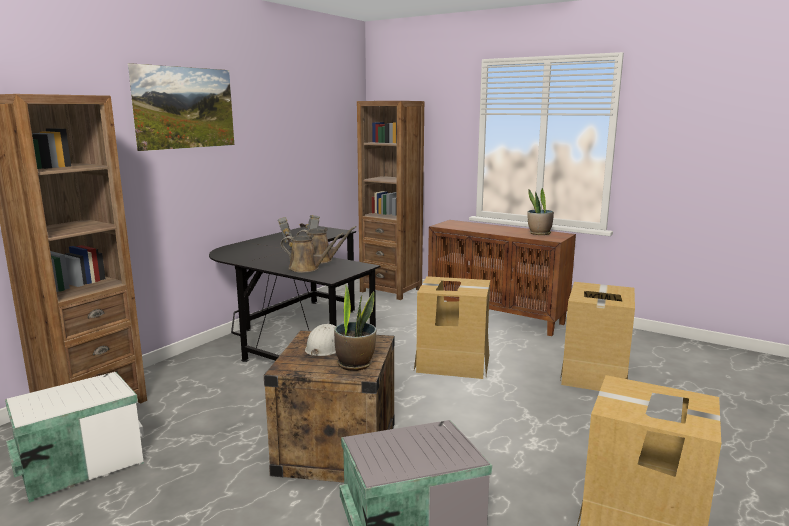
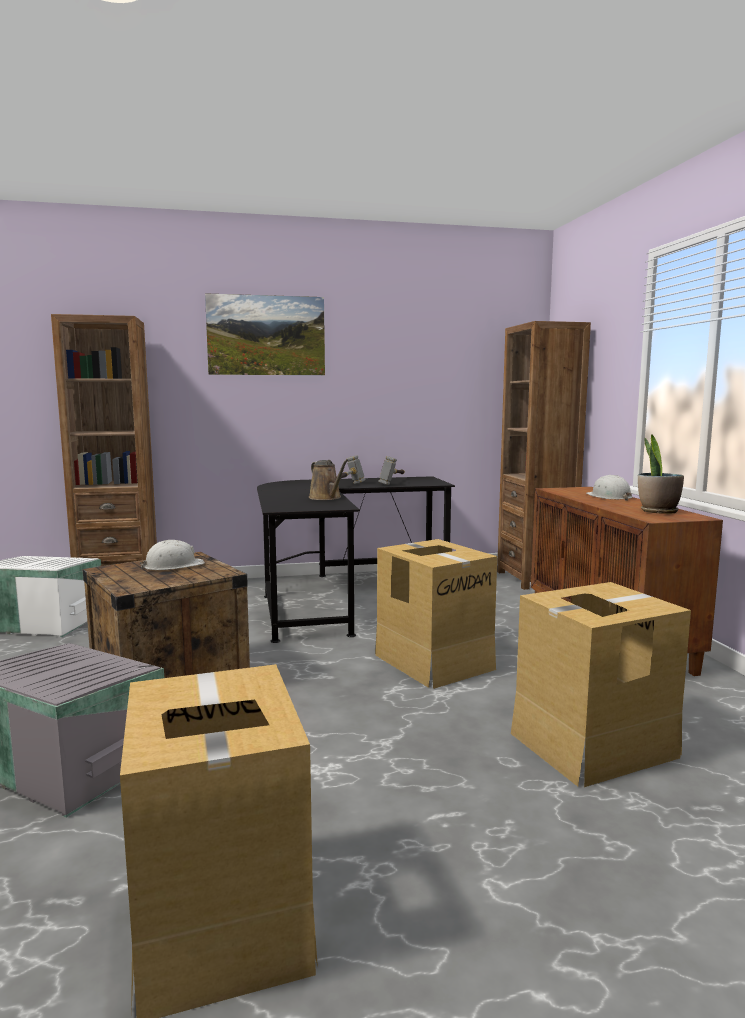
camera: 45 degrees right, 5 degrees down
brown watering can [281,233,344,273] -> none
potted plant [334,284,376,371] -> none
none -> white hard hat [586,475,632,501]

